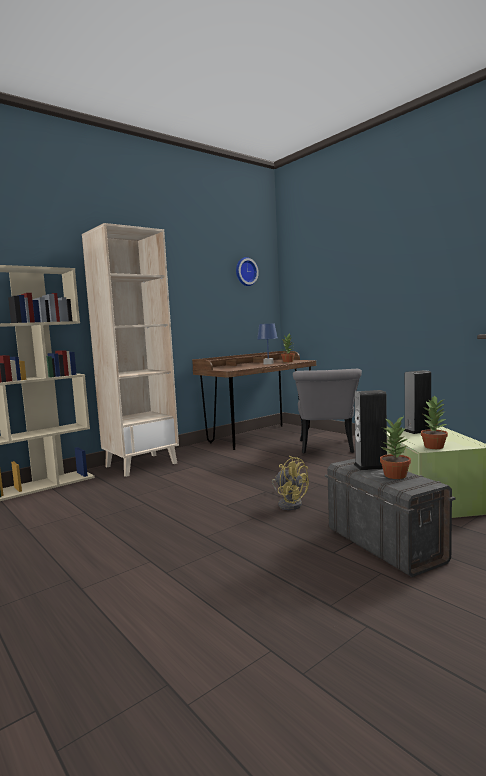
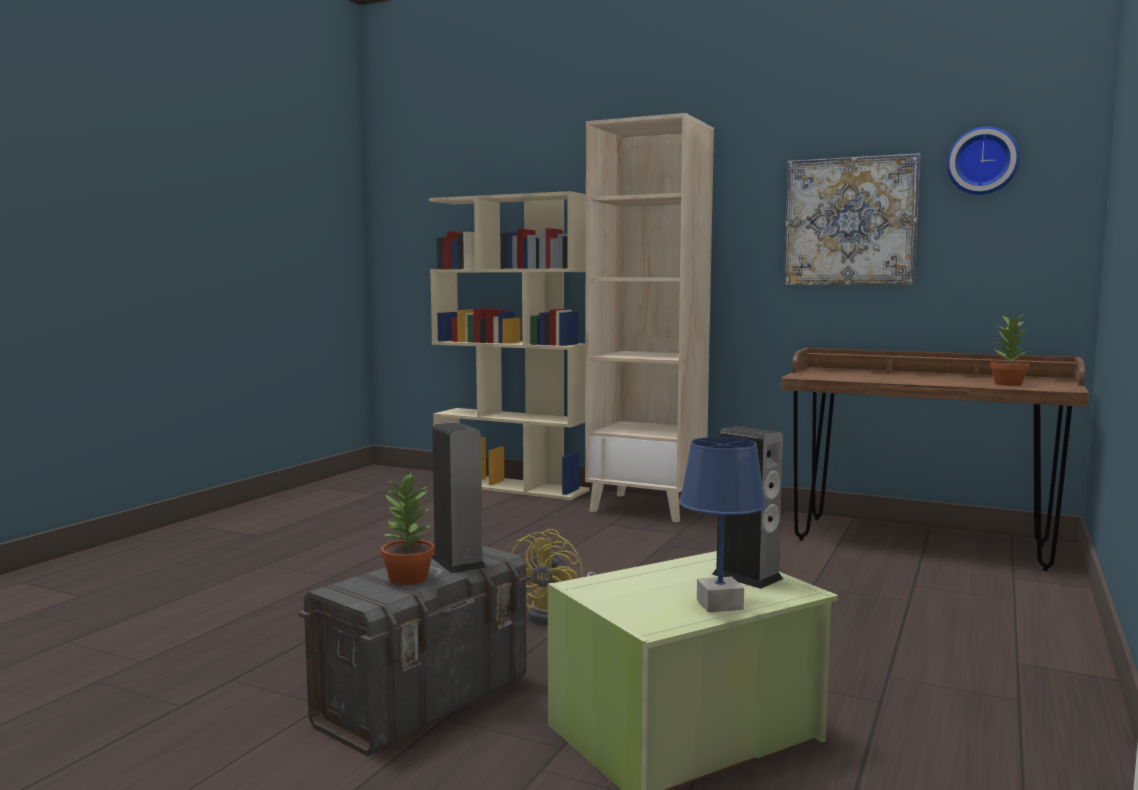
camera: 65 degrees right, 0 degrees up
blue table lamp [257,323,278,364] -> blue table lamp moved to [679,437,766,612]
grey chair [293,369,362,454] -> none
potted plant [421,395,448,449] -> none
none -> picture [784,153,920,285]

